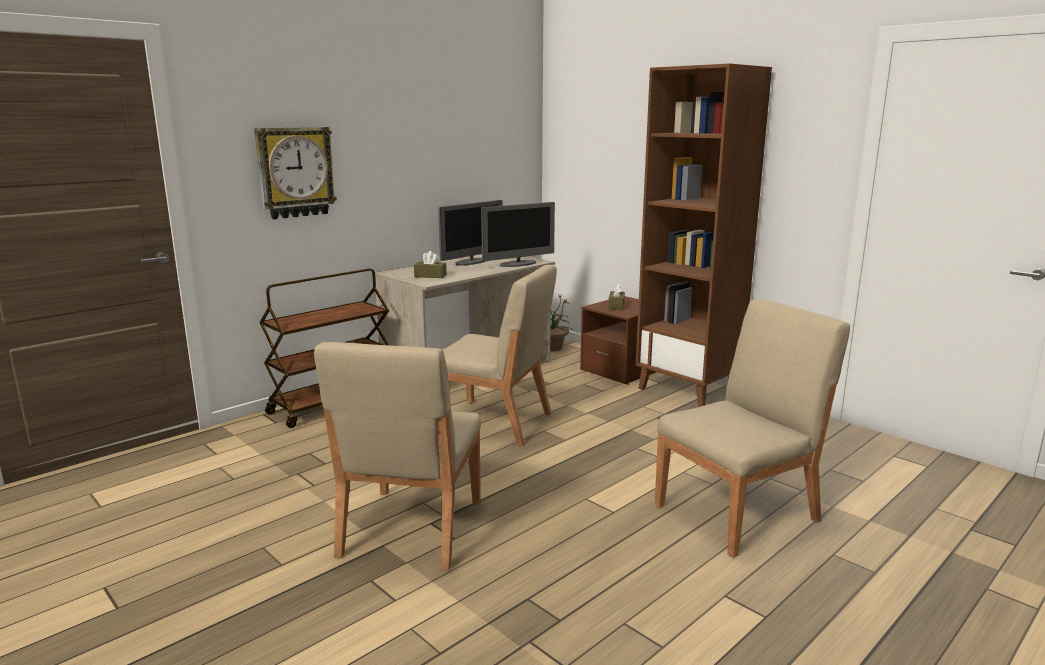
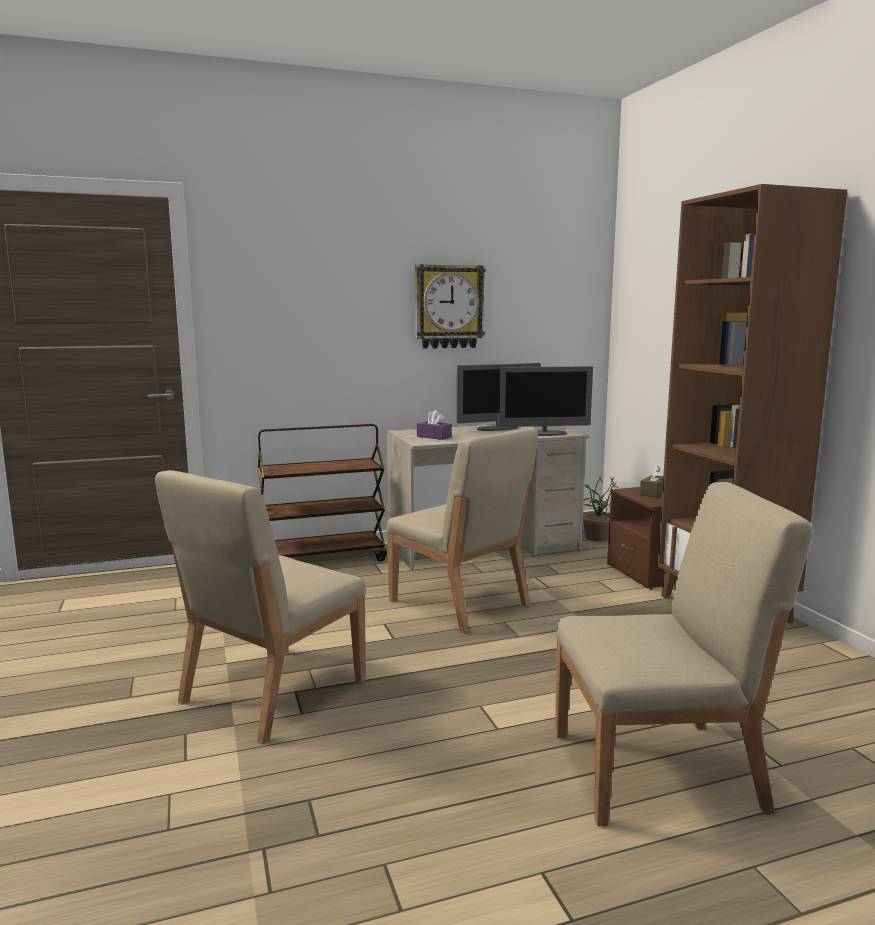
camera: 25 degrees right, 5 degrees down
wall clock [254,127,337,219] -> wall clock moved to [415,264,486,349]
brown tissue box [414,251,447,278] -> purple tissue box [417,410,452,440]

